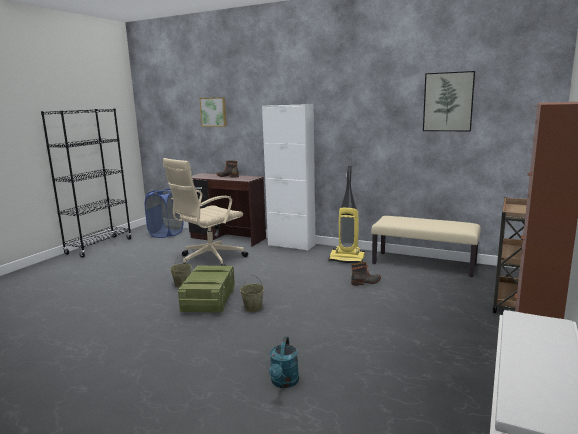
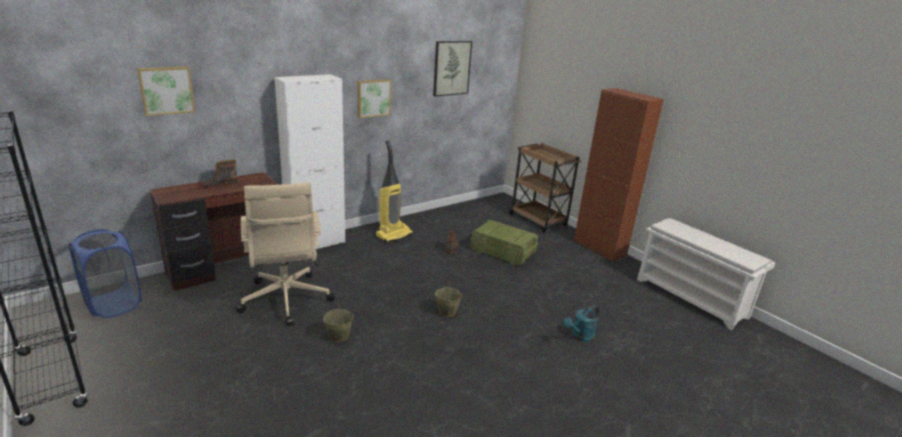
camera: 65 degrees left, 10 degrees up
crate [178,266,235,312] -> crate moved to [471,220,538,265]
turquoise watering can [269,336,299,388] -> turquoise watering can turned 105 degrees clockwise [563,305,599,342]
beige bench [371,216,481,277] -> none
none -> picture [358,79,391,118]

